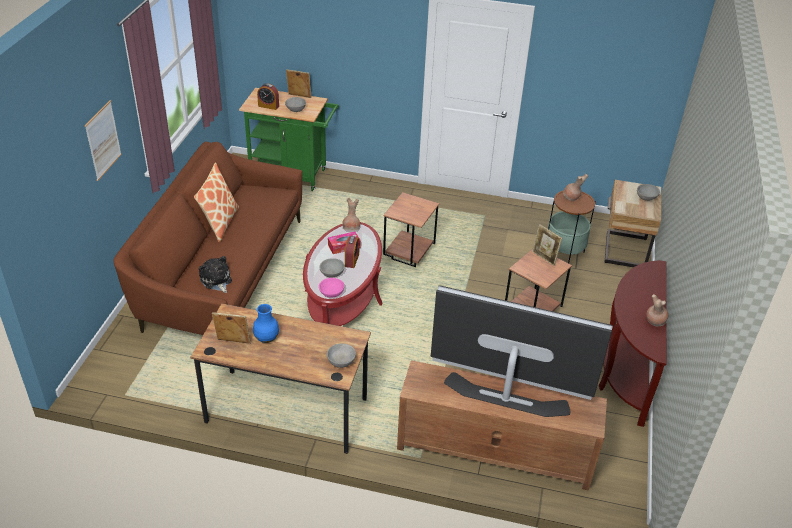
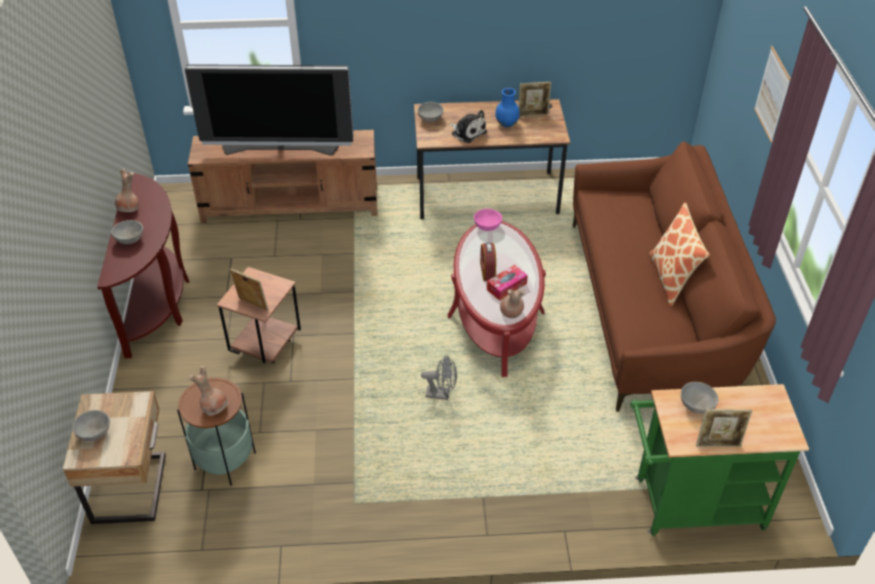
camera: 165 degrees right, 5 degrees up
plush toy [199,256,232,293] -> plush toy moved to [449,110,487,143]
alarm clock [257,83,279,110] -> none
grey bowl [319,258,345,278] -> grey bowl moved to [111,220,144,244]
brown side table [383,192,439,267] -> grey fan [421,355,457,400]

